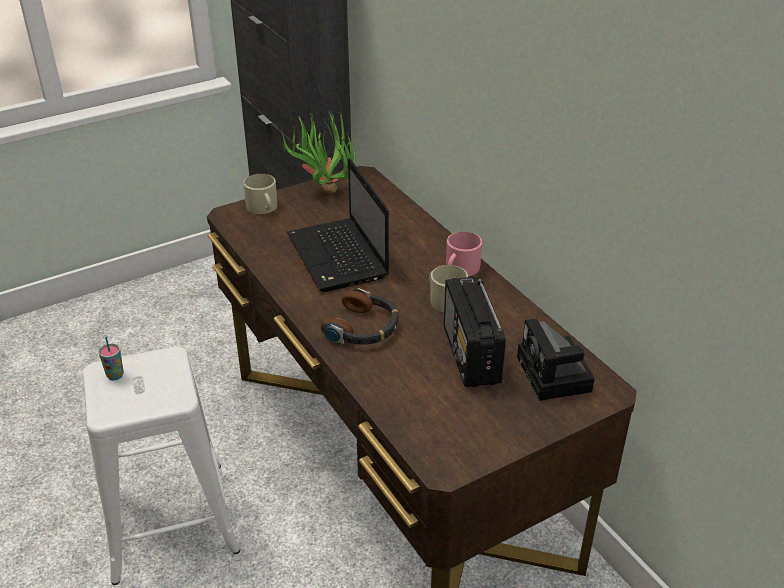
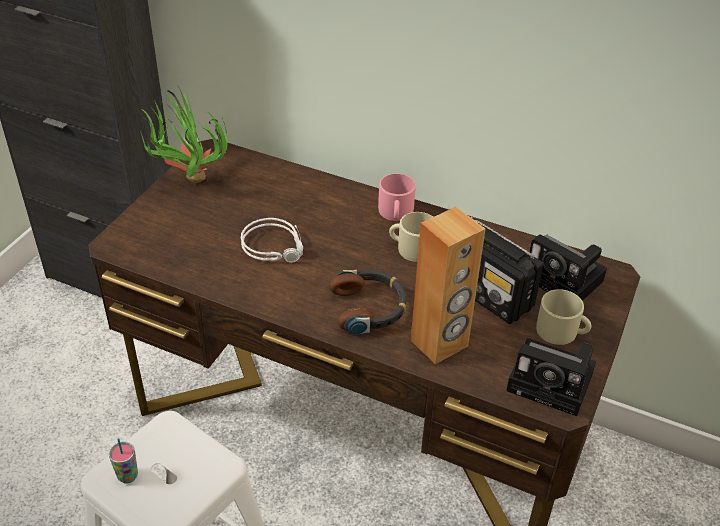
camera: 35 degrees left, 5 degrees up
beige mug [243,174,277,214] -> beige mug moved to [536,289,591,345]
laptop [287,158,389,292] -> grey headphones [241,218,303,263]
none -> brown speaker [411,207,486,364]
none -> camera [506,338,596,416]

